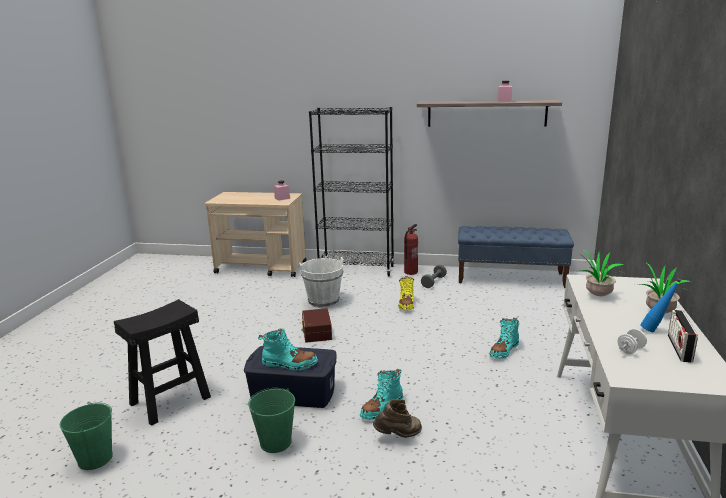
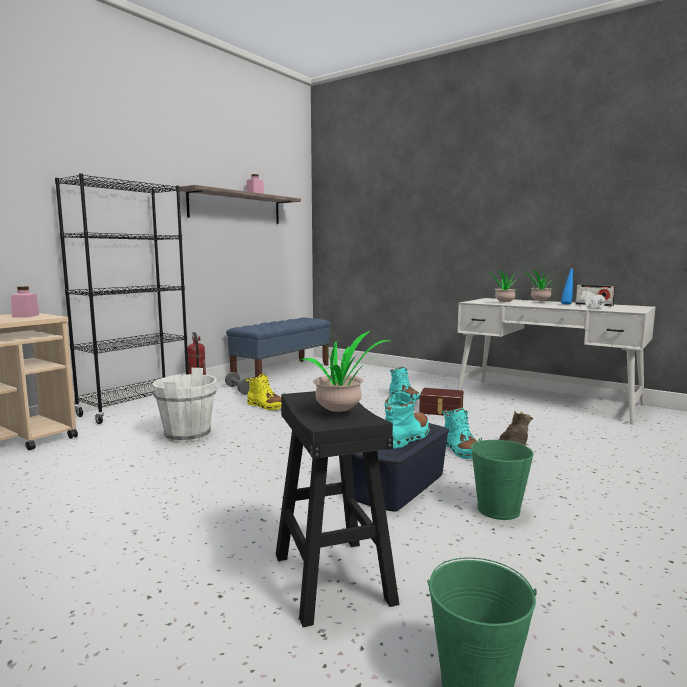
camera: 65 degrees left, 10 degrees down
brown storage box [301,308,332,343] -> brown storage box moved to [419,388,464,416]
none -> potted plant [299,331,390,412]

